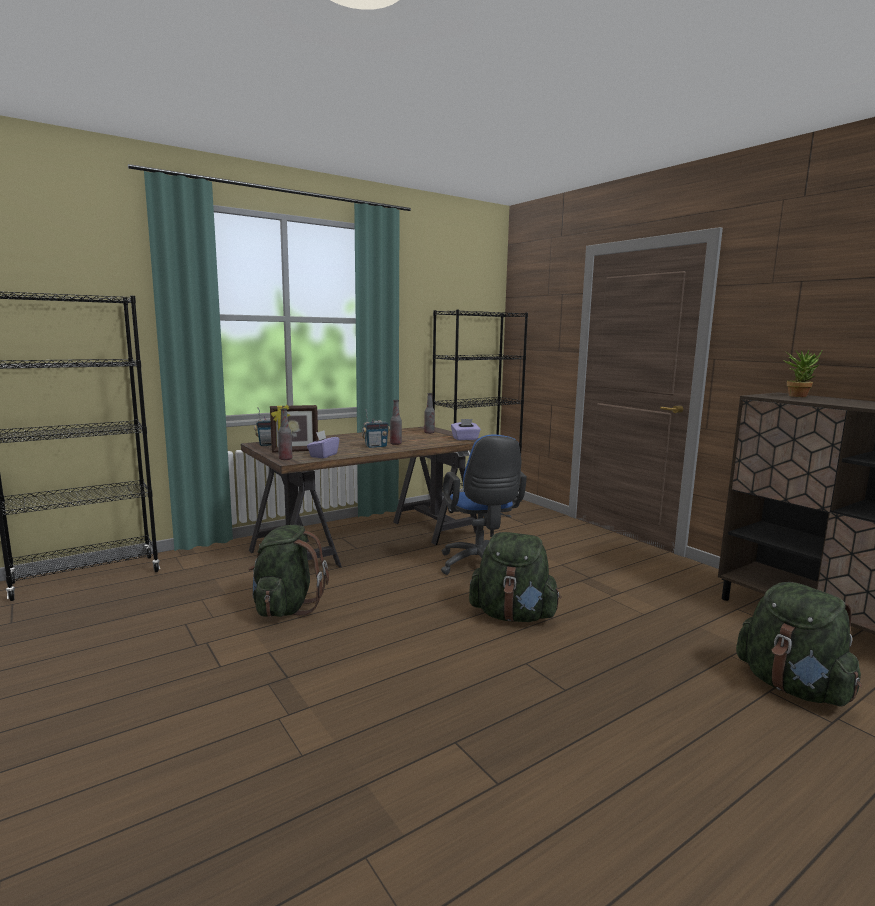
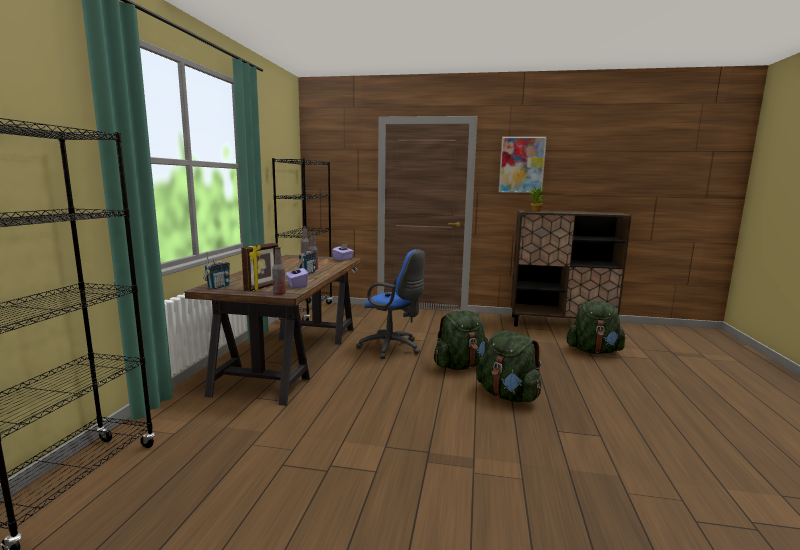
camera: 45 degrees left, 0 degrees up
green backpack [249,525,329,617] -> green backpack moved to [477,330,541,402]
none -> picture [499,136,547,193]

